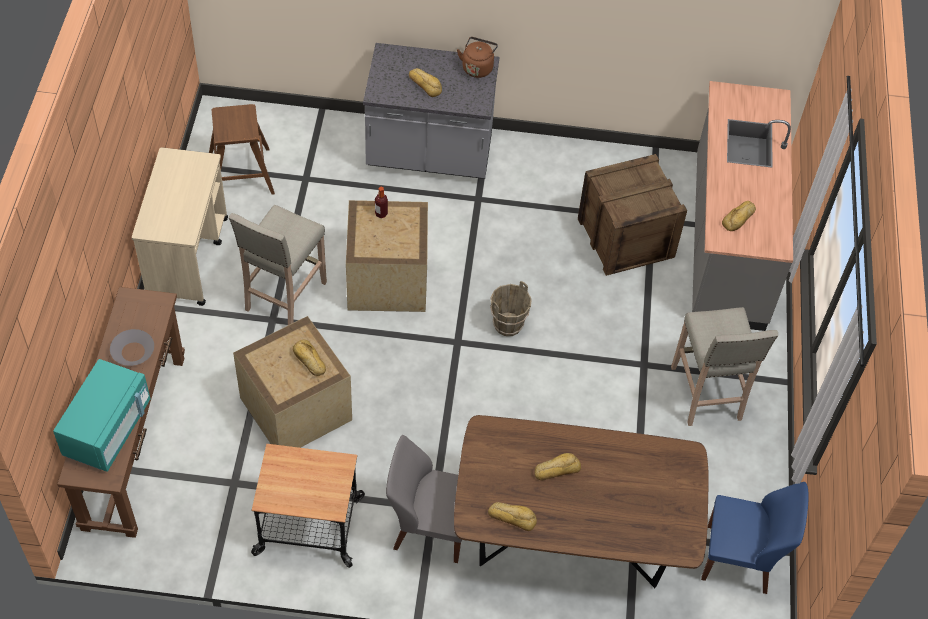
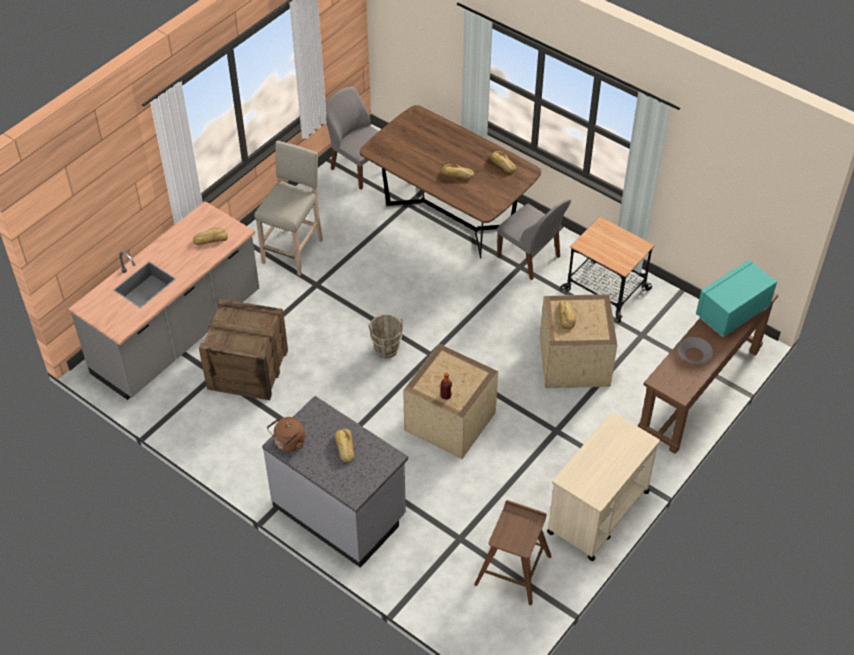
camera: 145 degrees left, 5 degrees down
beige stool [229,204,327,325] -> none
blue chair [701,482,809,594] -> grey chair [326,87,379,190]

